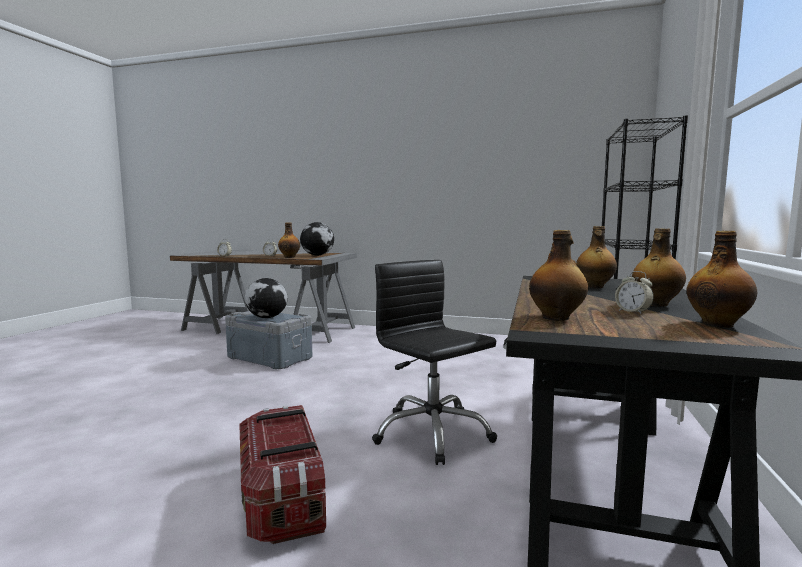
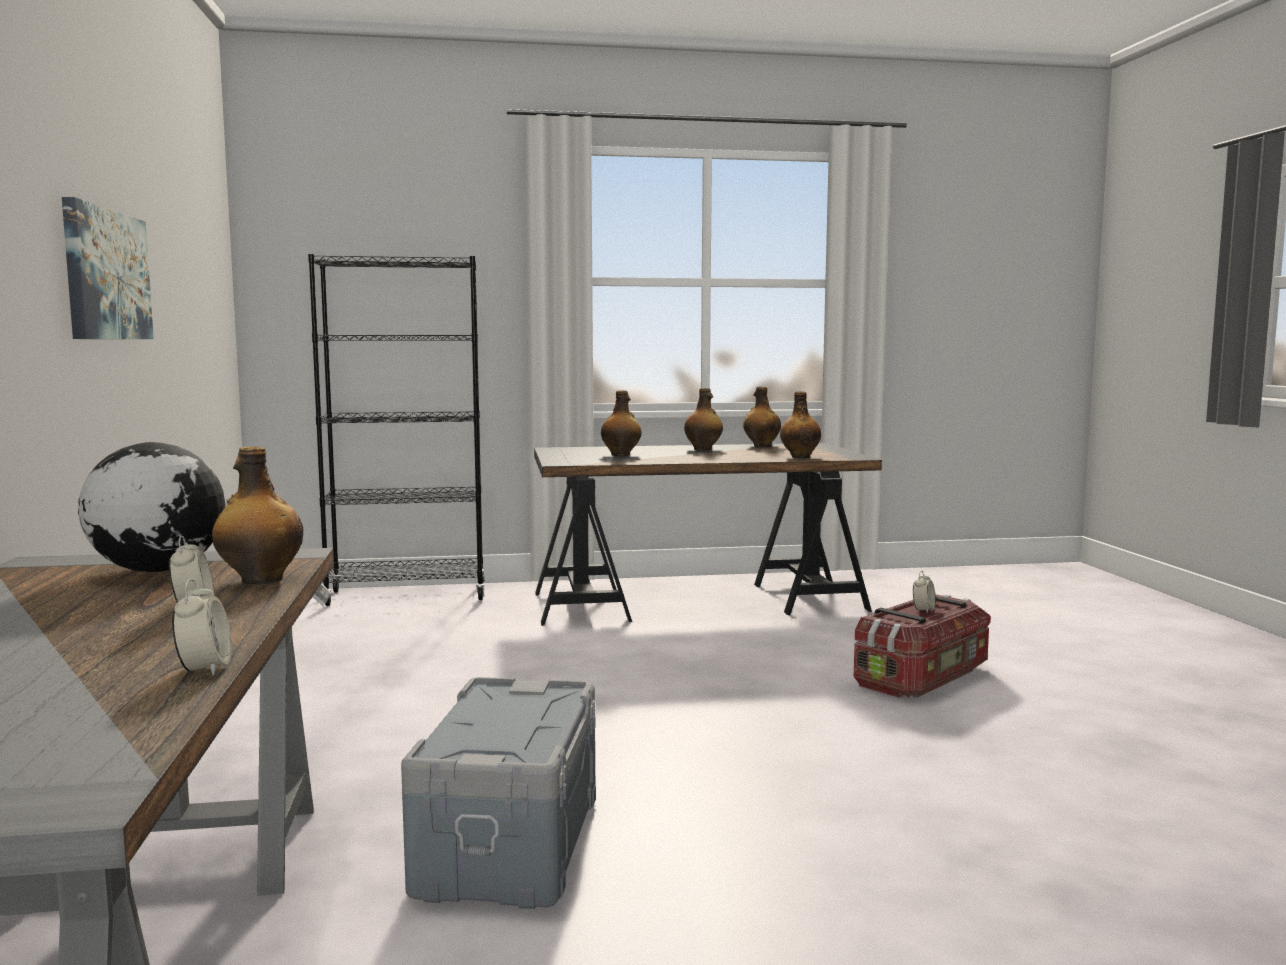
camera: 115 degrees left, 0 degrees up
globe [245,278,287,318] -> none
black office chair [372,260,497,465] -> none
alarm clock [615,271,654,314] -> alarm clock moved to [913,571,936,613]
none -> picture [62,197,154,339]

